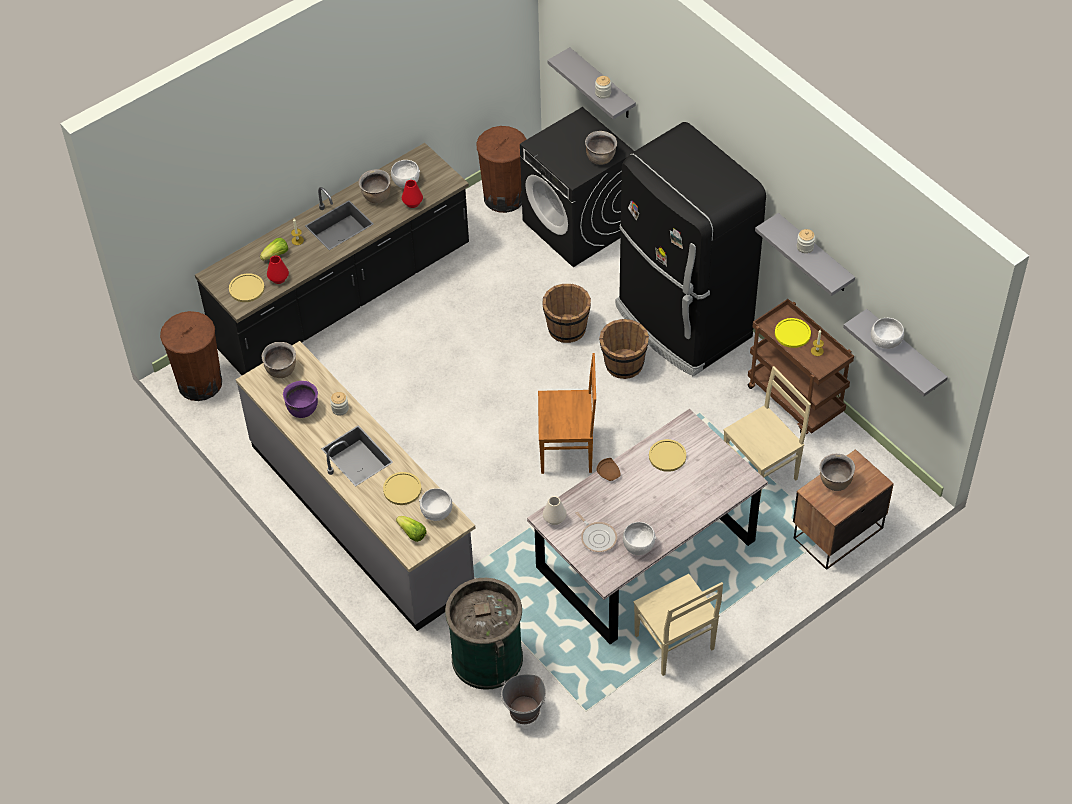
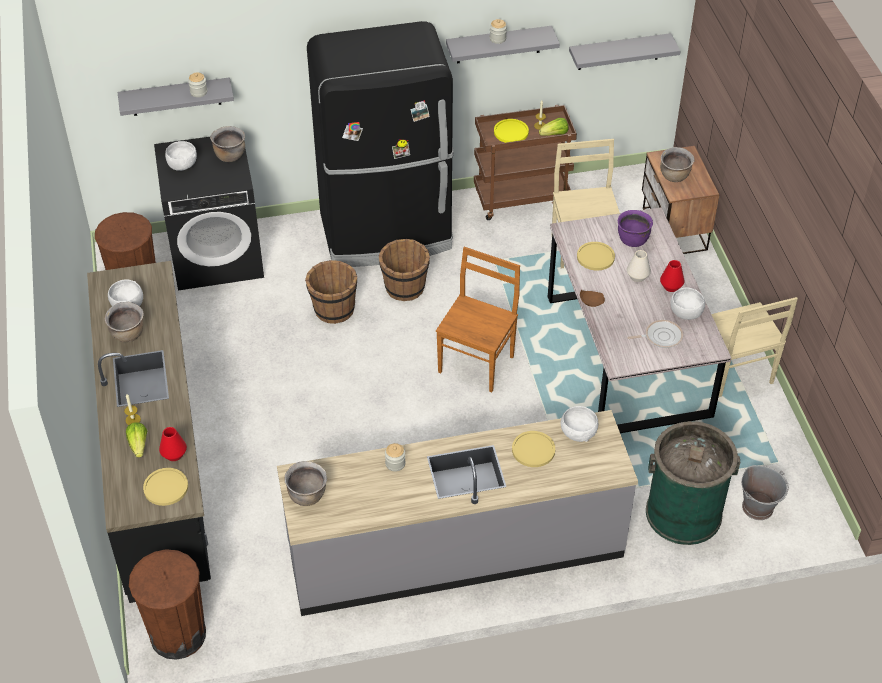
camera: 65 degrees left, 5 degrees down
purple cooking pot [283,381,318,418] -> purple cooking pot moved to [618,210,653,247]
lettuce [396,516,427,542] -> lettuce moved to [539,118,568,136]
red vase [402,180,423,208] -> red vase moved to [660,260,684,292]
white vase [543,496,567,525] -> white vase moved to [627,250,651,282]
beige chair [633,574,723,676] -> beige chair turned 75 degrees clockwise [711,297,798,397]
white bowl [871,318,904,349] -> white bowl moved to [165,141,197,171]

